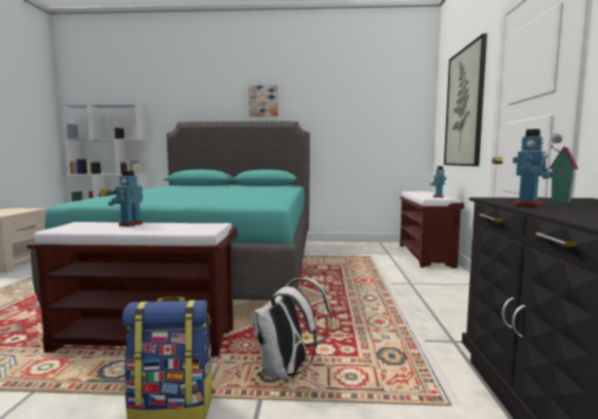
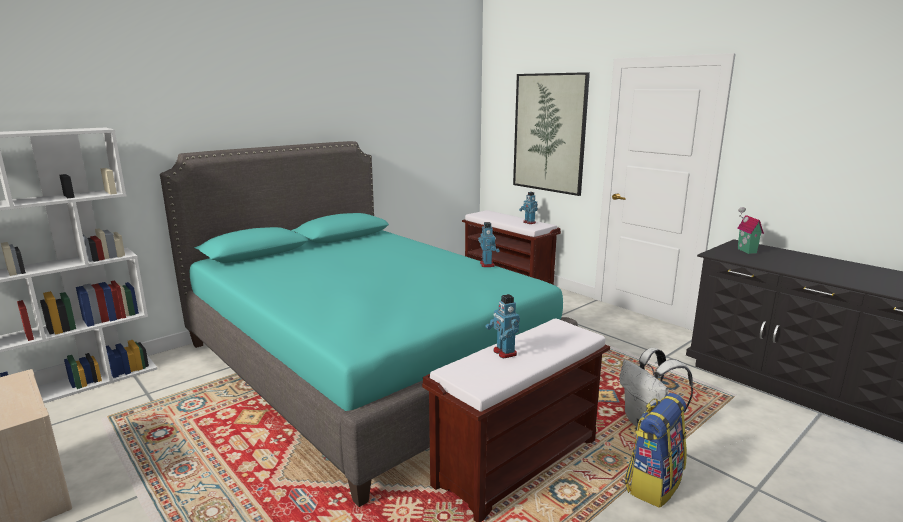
camera: 45 degrees left, 10 degrees up
picture [248,85,278,116] -> none
toy robot [513,129,554,208] -> toy robot moved to [478,222,500,267]

